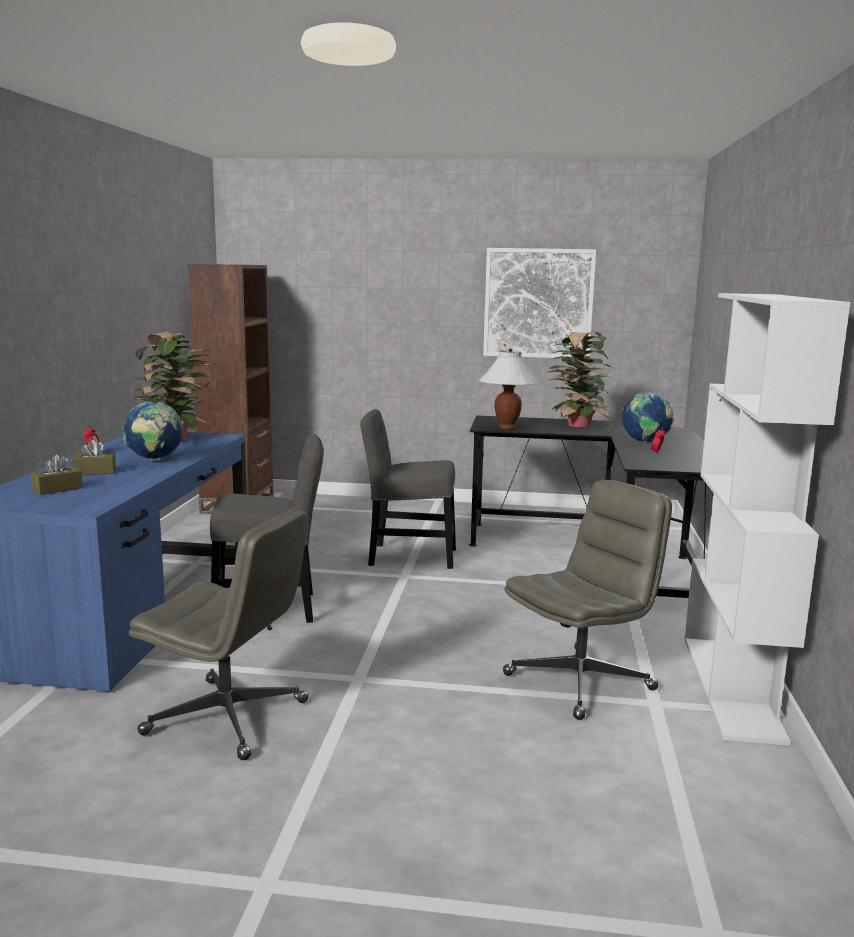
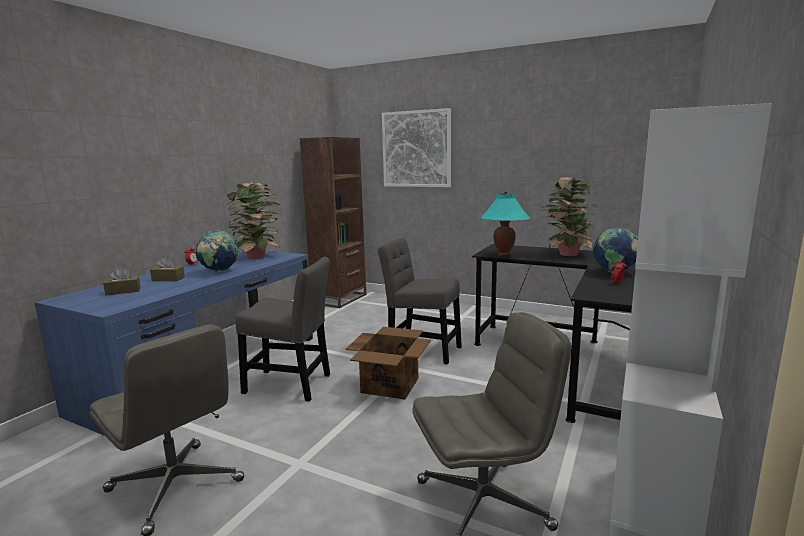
camera: 20 degrees right, 0 degrees up
white table lamp [479,348,539,430] -> turquoise table lamp [481,191,530,257]
picture [483,248,596,358] -> picture moved to [382,108,451,187]
none -> cardboard box [345,327,431,399]

